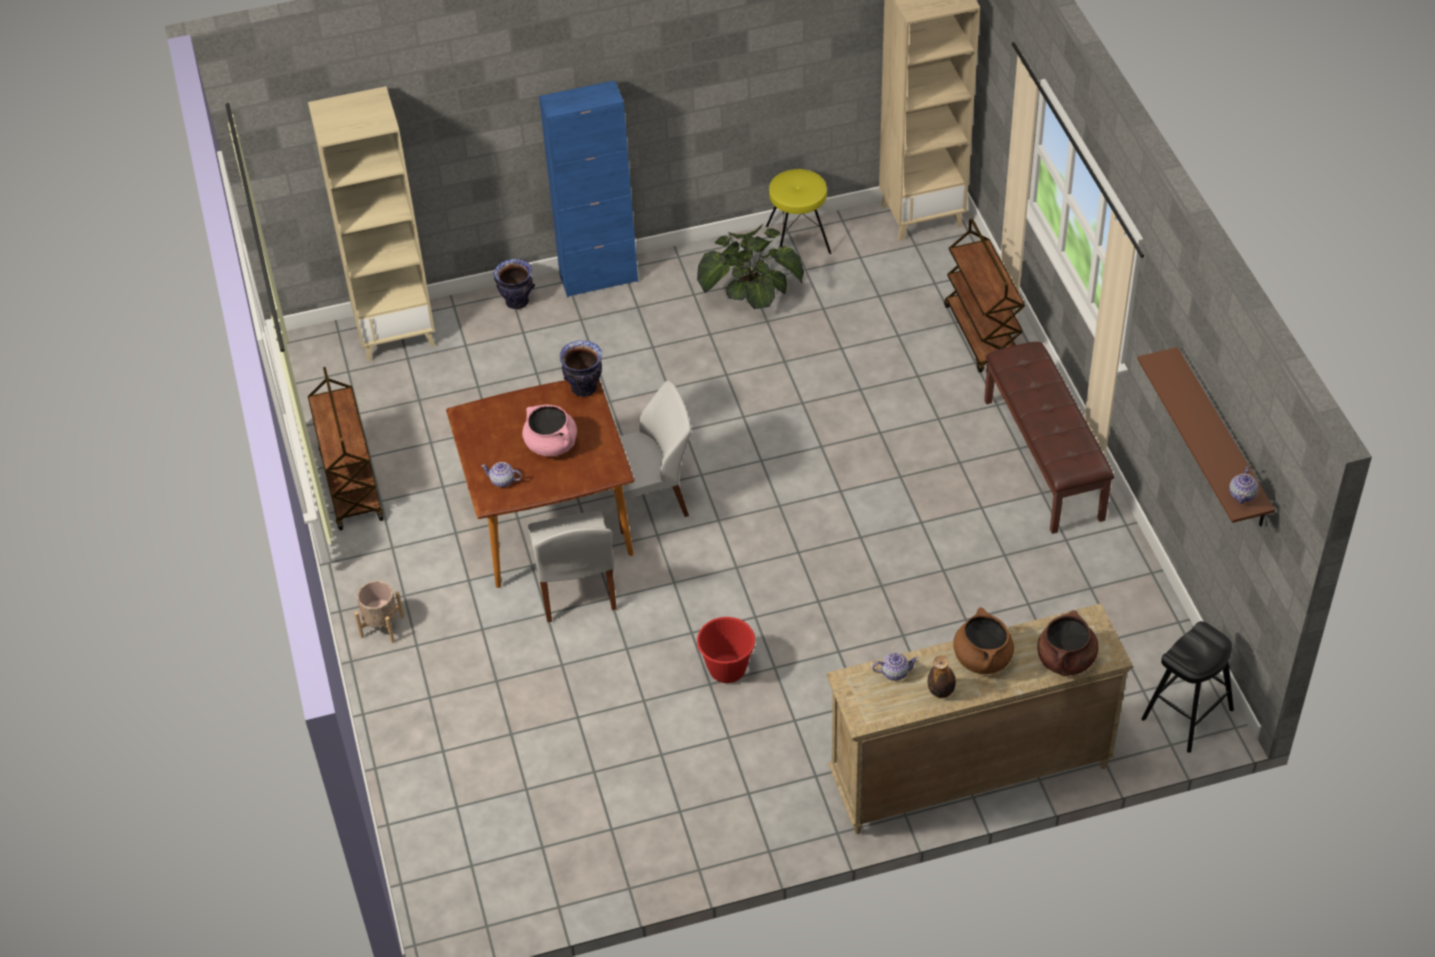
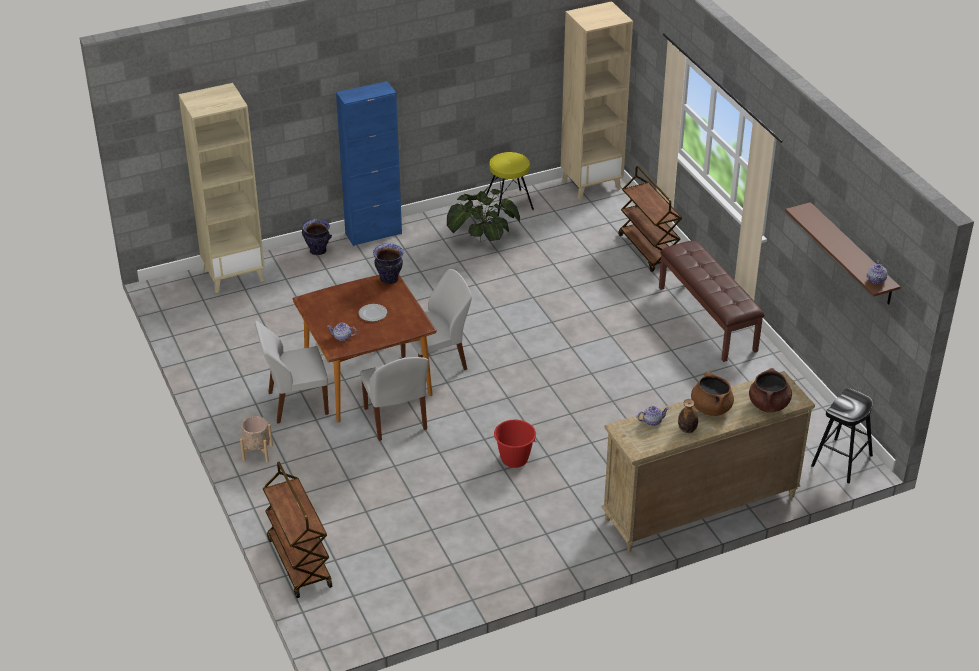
camera: 10 degrees left, 10 degrees down
brown cart [308,367,384,530] -> brown cart moved to [263,462,332,598]
pink cooking pot [522,405,577,456] -> plate [359,304,387,322]
none -> white chair [255,321,329,424]

